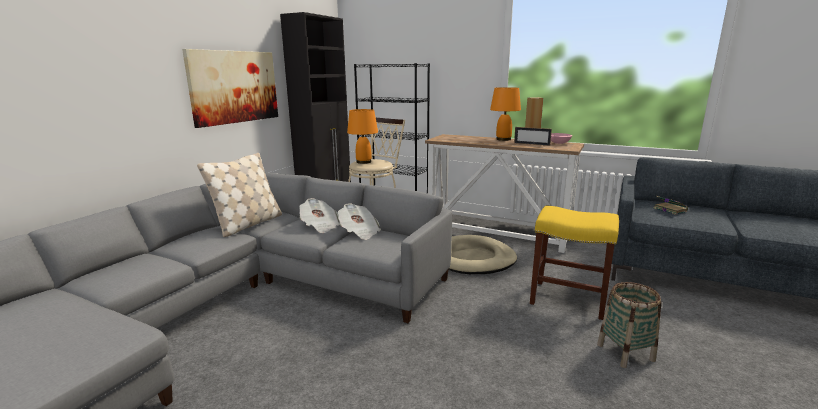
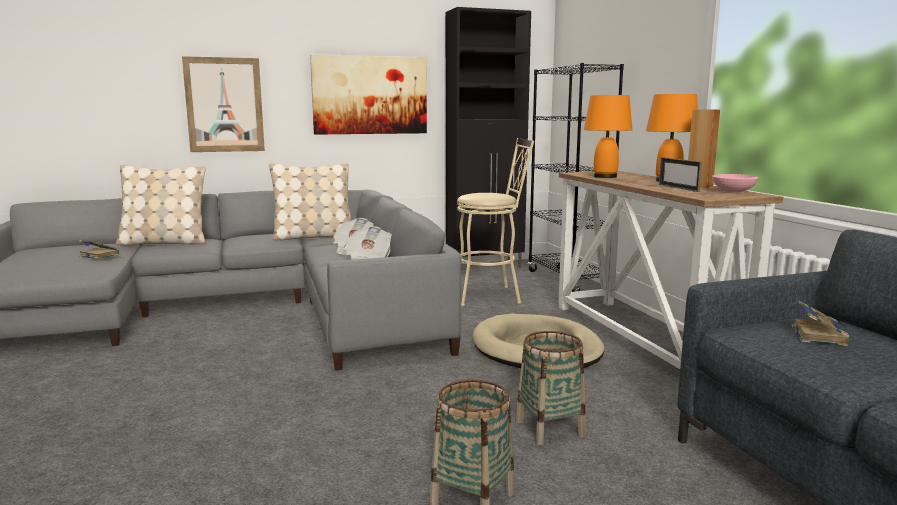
camera: 45 degrees right, 5 degrees down
orange table lamp [347,109,378,164] -> orange table lamp moved to [584,95,632,178]
yellow stool [530,206,619,320] -> basket [516,331,586,445]
none -> book [79,240,119,259]
none -> beige pillow [116,165,206,245]
none -> picture [182,56,265,152]

